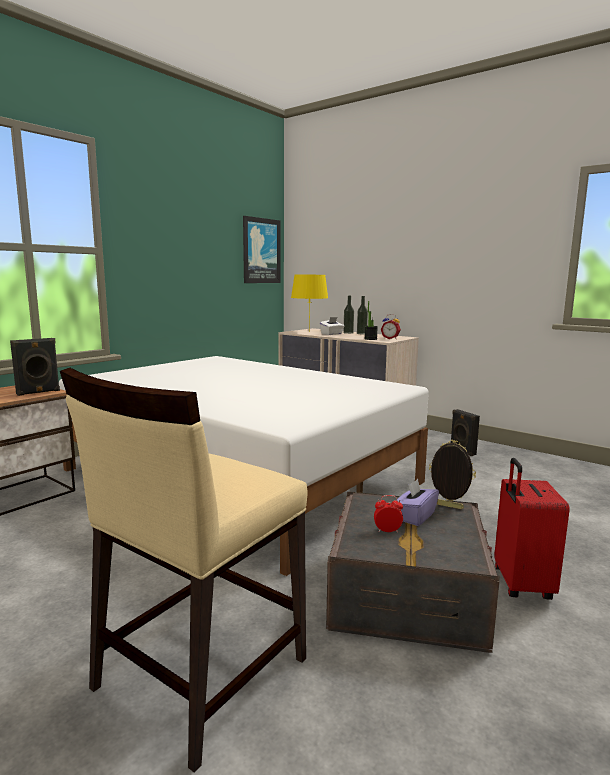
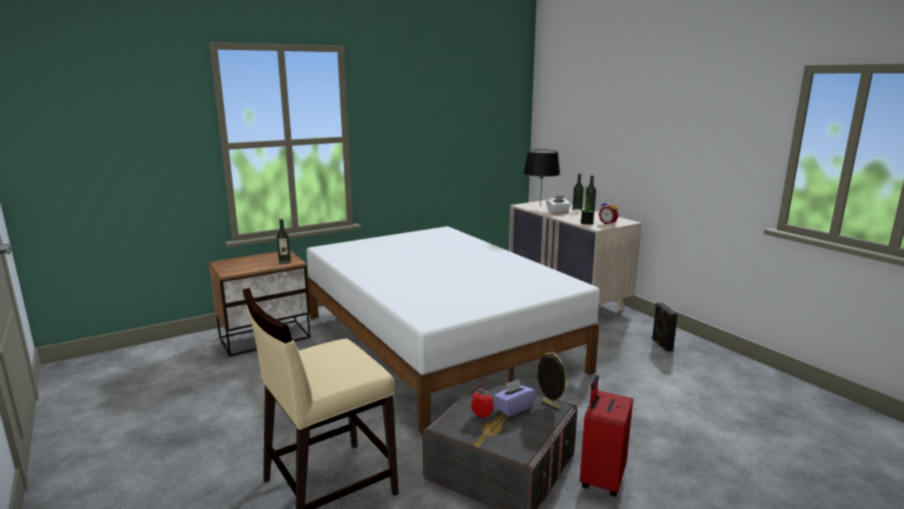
camera: 20 degrees right, 5 degrees up
black speaker [10,338,60,396] -> bottle [276,219,291,264]
picture [243,216,280,283] -> none
yellow table lamp [291,274,328,329] -> black table lamp [524,149,560,206]

